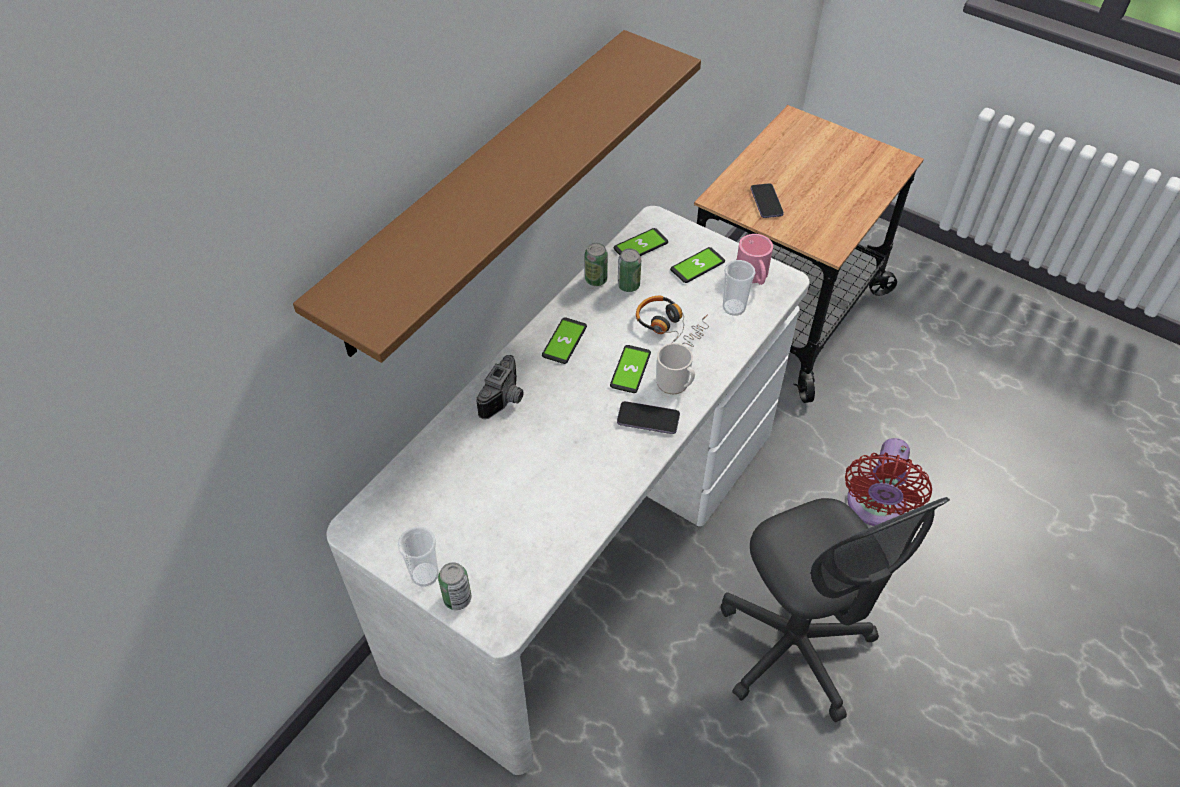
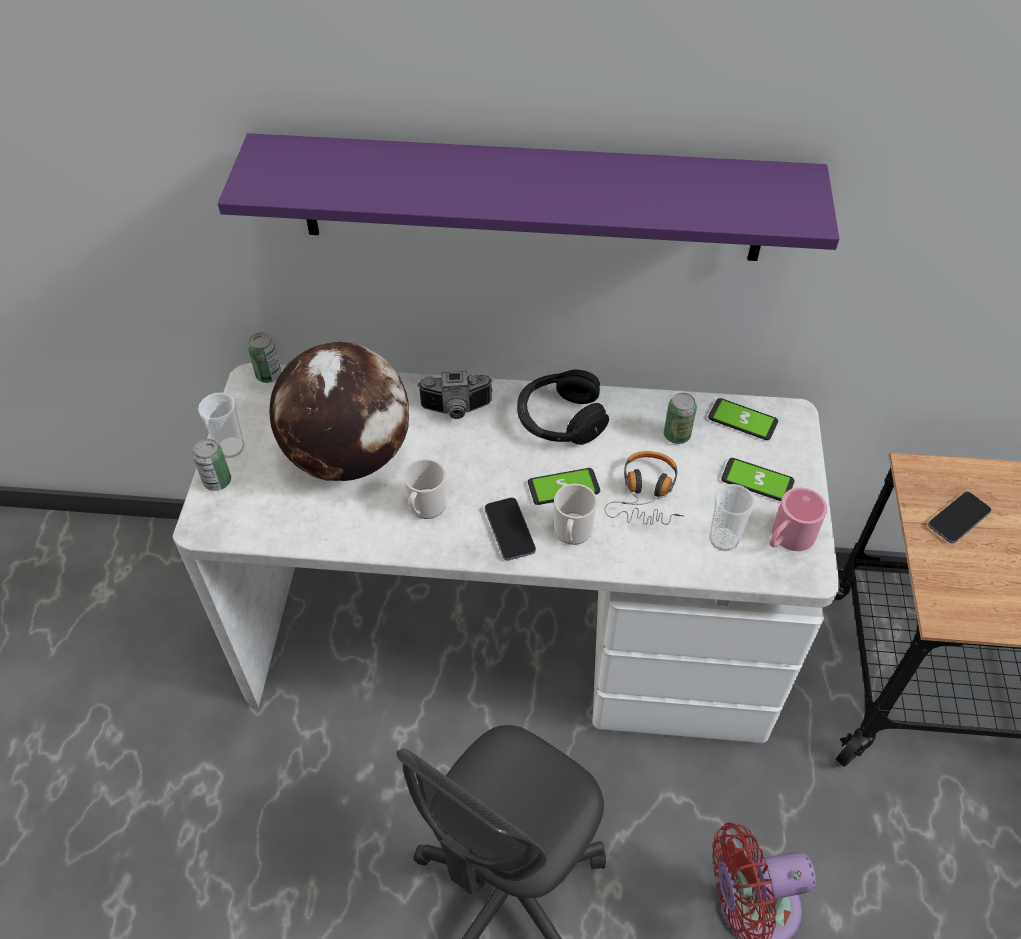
camera: 60 degrees right, 0 degrees up
brown shelf [293,30,701,363] -> purple shelf [218,133,839,261]
phone [542,317,587,364] -> black headphones [517,369,609,445]
can [585,243,608,286] -> can moved to [248,332,282,383]
none -> globe [269,342,409,481]
none -> mug [403,459,446,519]

